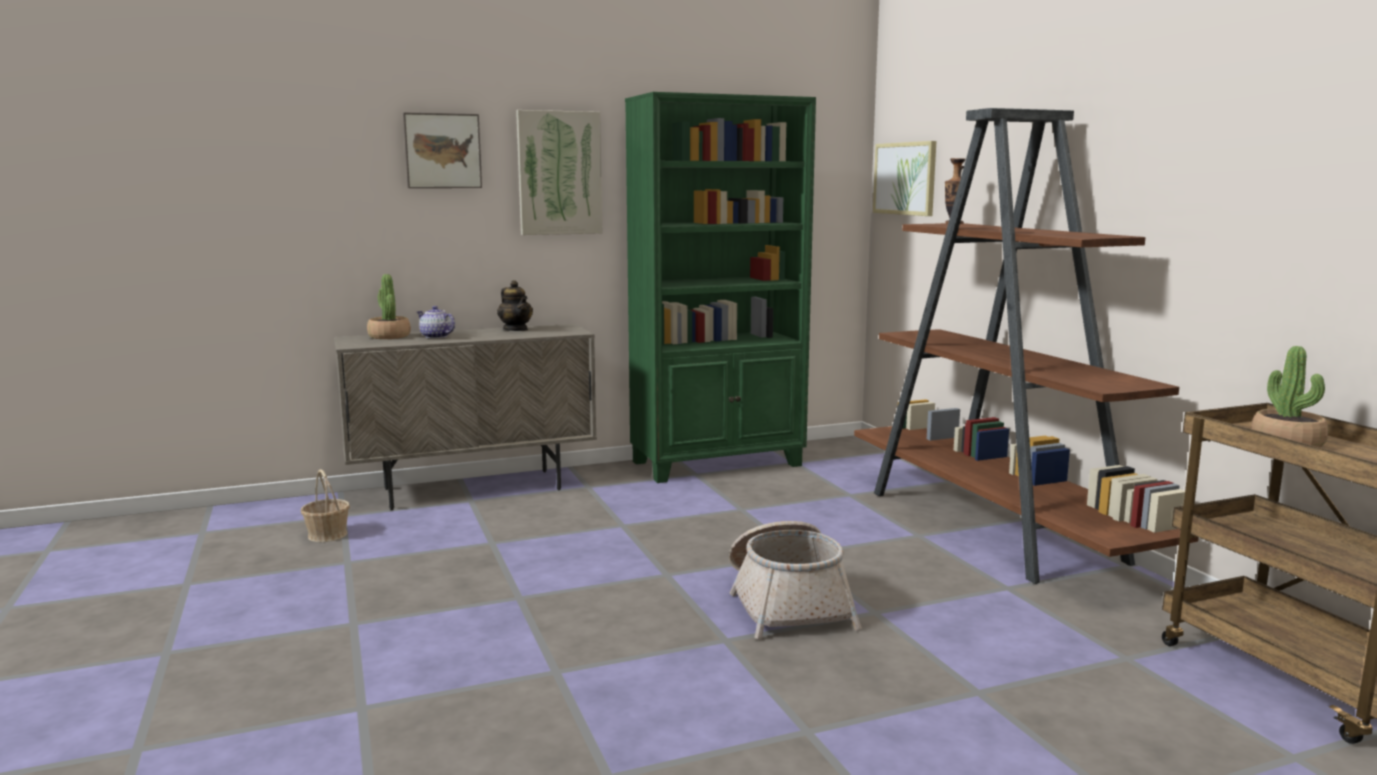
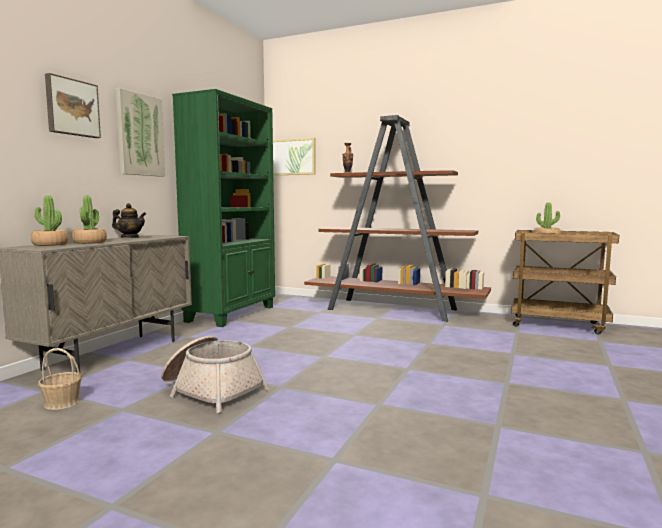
camera: 45 degrees left, 5 degrees down
teapot [417,306,455,339] -> potted plant [72,196,107,244]
basket [729,521,862,640] -> basket moved to [161,336,269,413]

